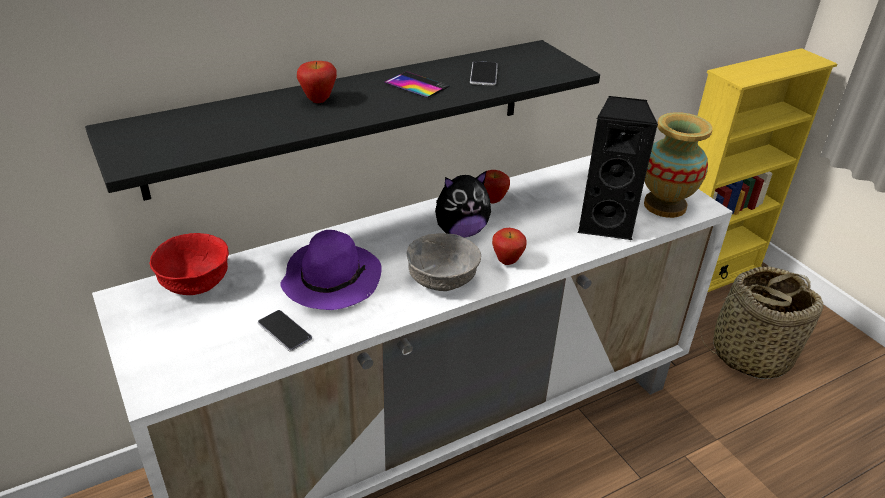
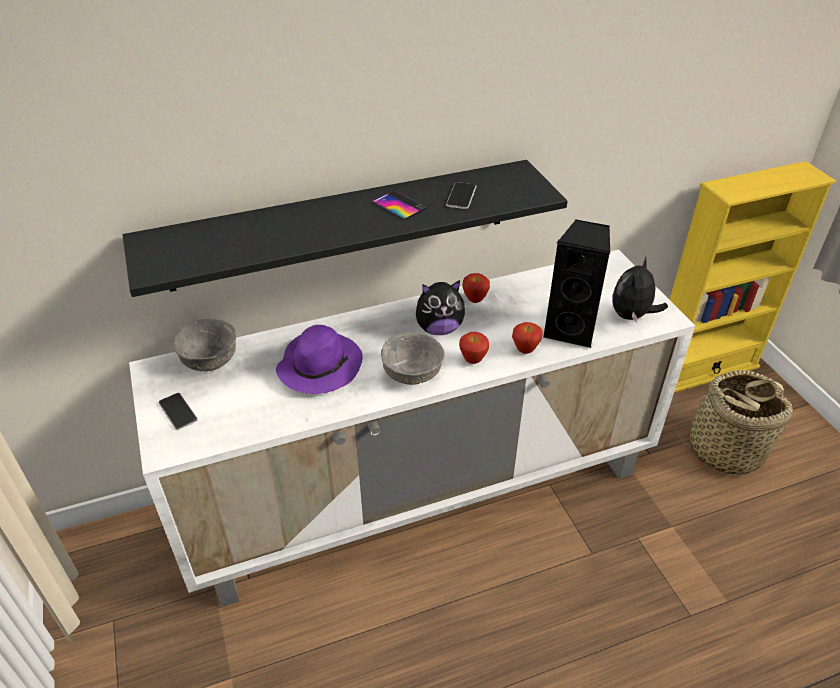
camera: 10 degrees right, 5 degrees up
red bowl [150,233,229,295] -> grey bowl [173,318,236,371]
phone [258,310,312,351] -> phone moved to [158,393,198,430]
apple [297,61,337,103] -> apple moved to [512,322,543,354]
vase [644,112,713,218] -> plush toy [612,256,668,323]

